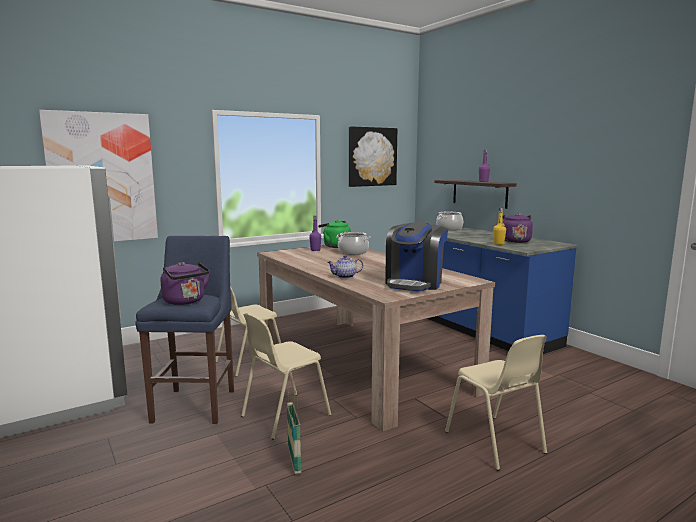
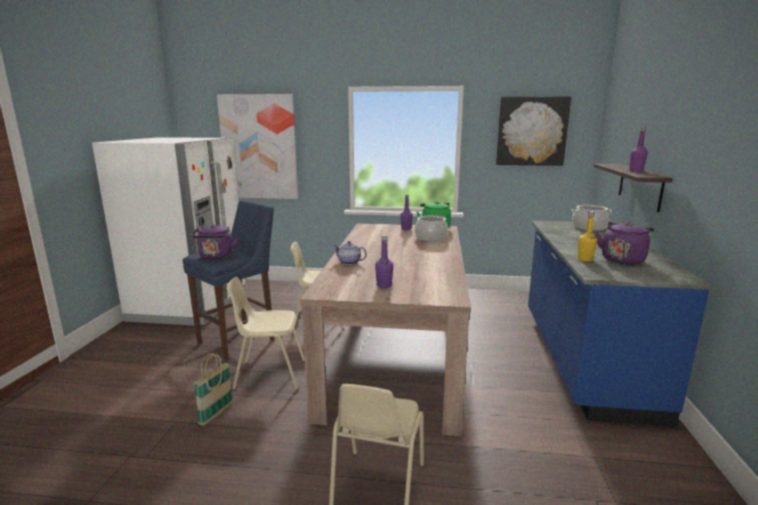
camera: 40 degrees right, 5 degrees up
coffee machine [385,222,448,291] -> purple bottle [375,235,393,288]

